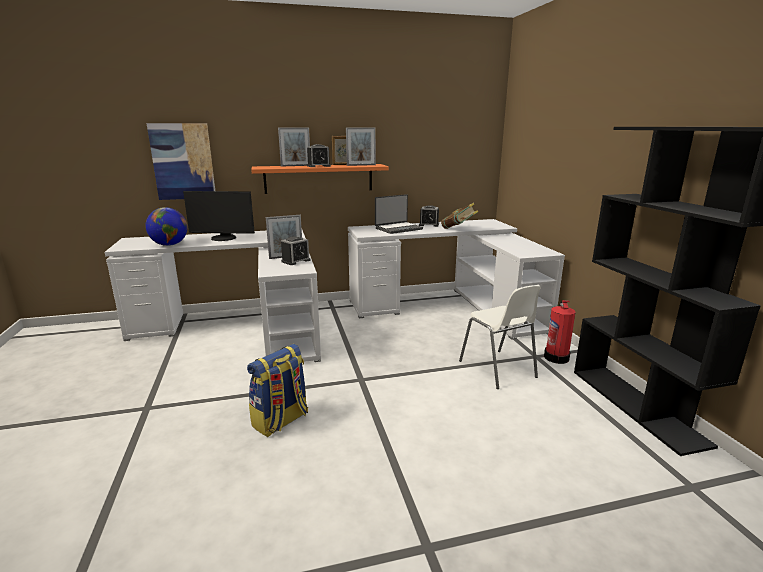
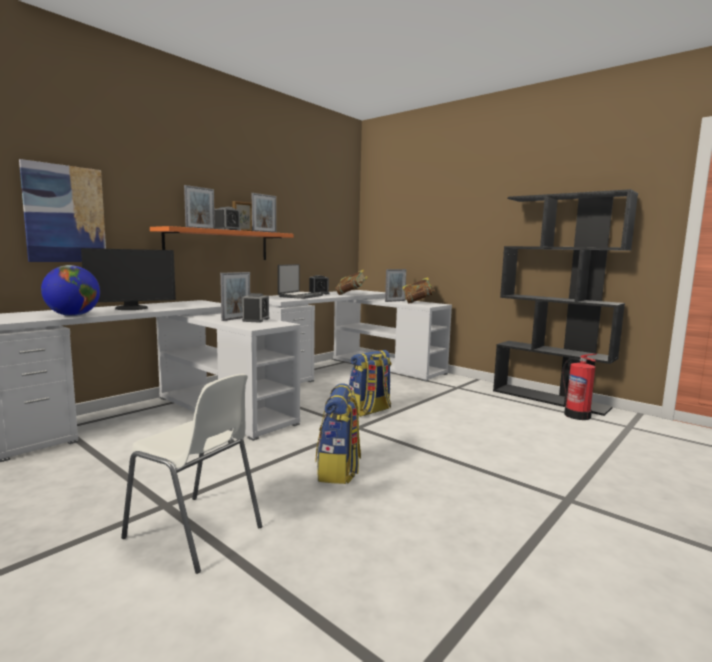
camera: 35 degrees left, 10 degrees down
white chair [459,285,541,389] -> white chair moved to [121,373,262,574]
fire extinguisher [544,300,576,364] -> fire extinguisher moved to [562,353,597,420]
none -> backpack [349,350,392,417]
none -> picture frame [385,269,407,302]
none -> book [402,277,434,304]

